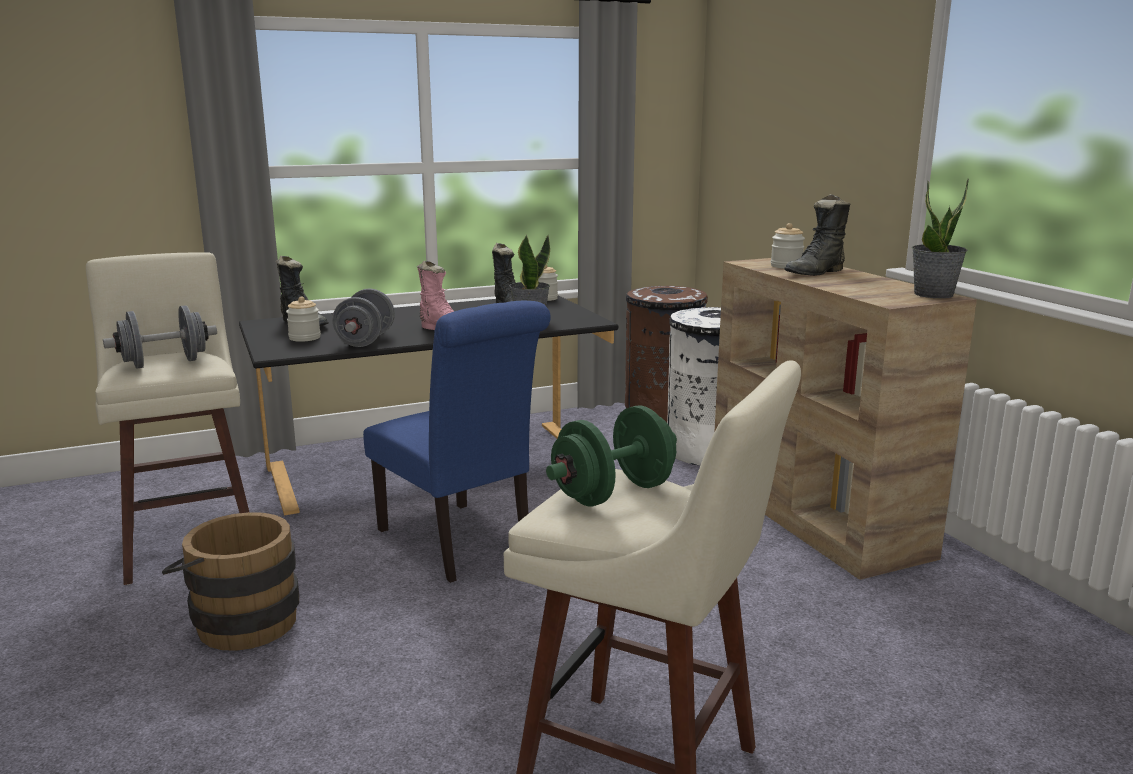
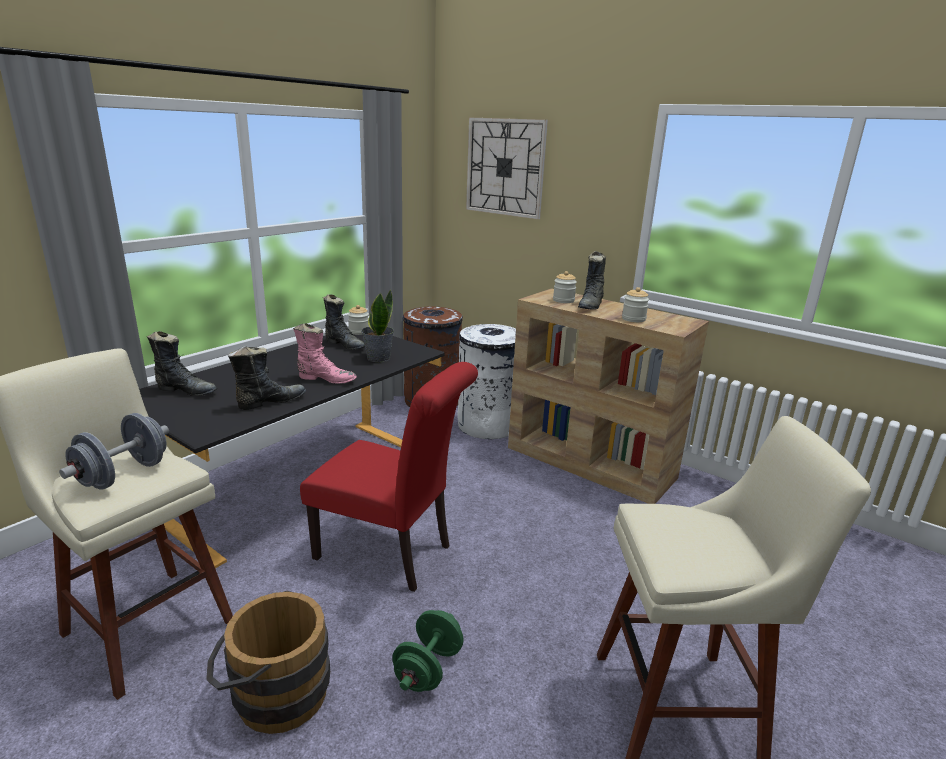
camera: 30 degrees left, 5 degrees up
jar [286,297,321,342] -> jar moved to [622,287,649,322]
grey dumbbell [332,288,395,347] -> black boot [228,347,306,410]
blue chair [363,301,551,583] -> red chair [300,362,478,592]
green dumbbell [546,405,677,506] -> green dumbbell moved to [392,610,464,692]
potted plant [912,179,969,298] -> none
none -> wall clock [466,117,548,219]

